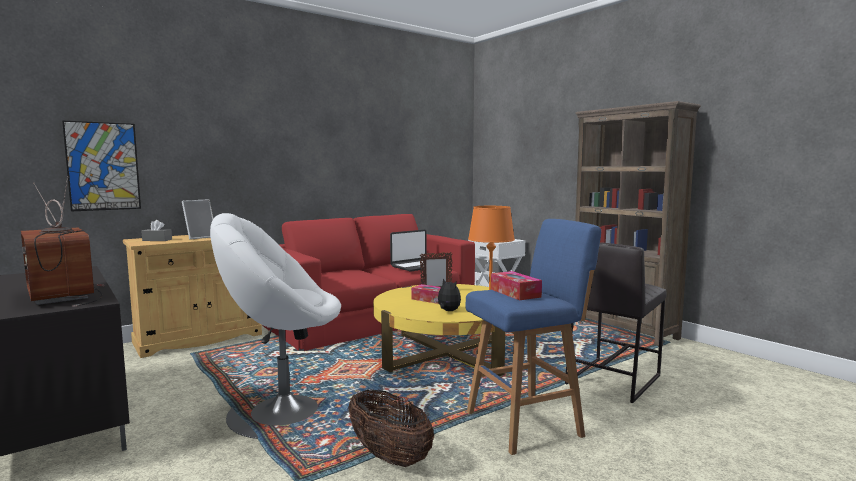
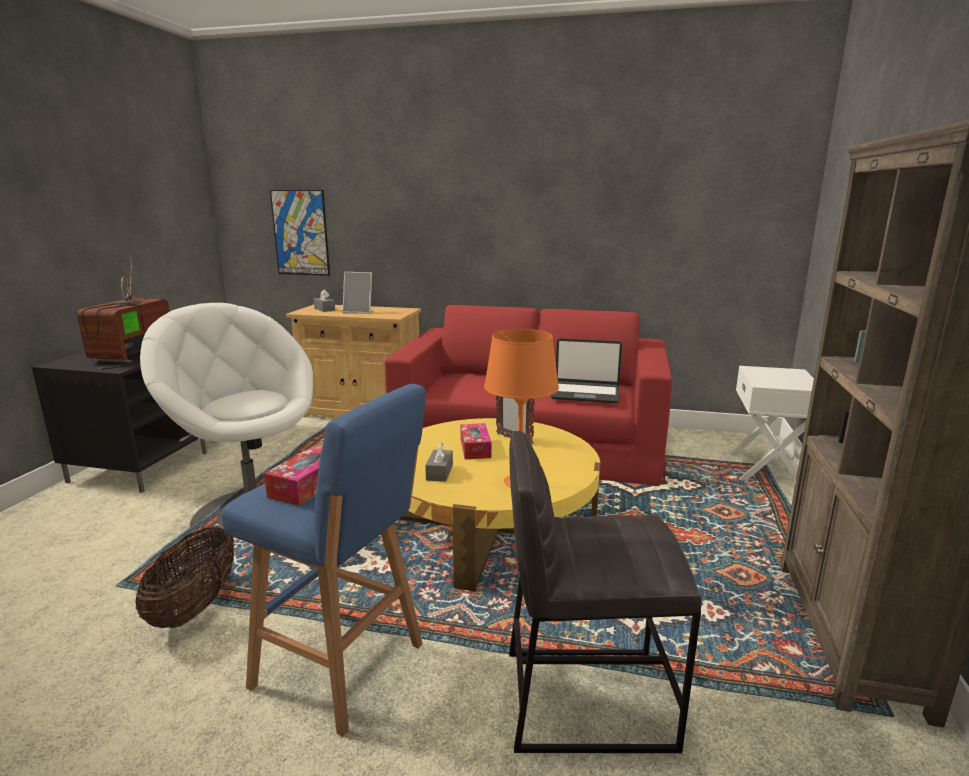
camera: 50 degrees right, 10 degrees up
plush toy [434,278,461,311] -> grey tissue box [425,443,453,482]

